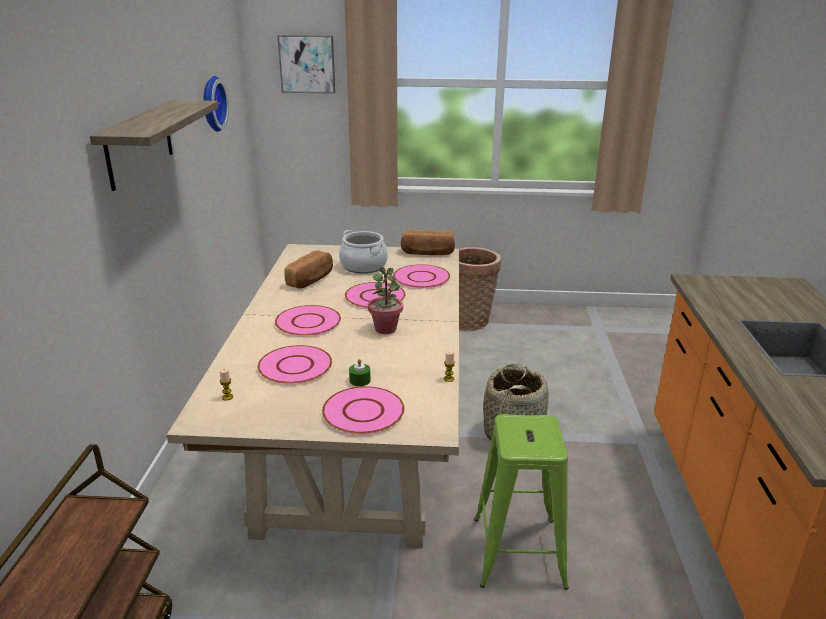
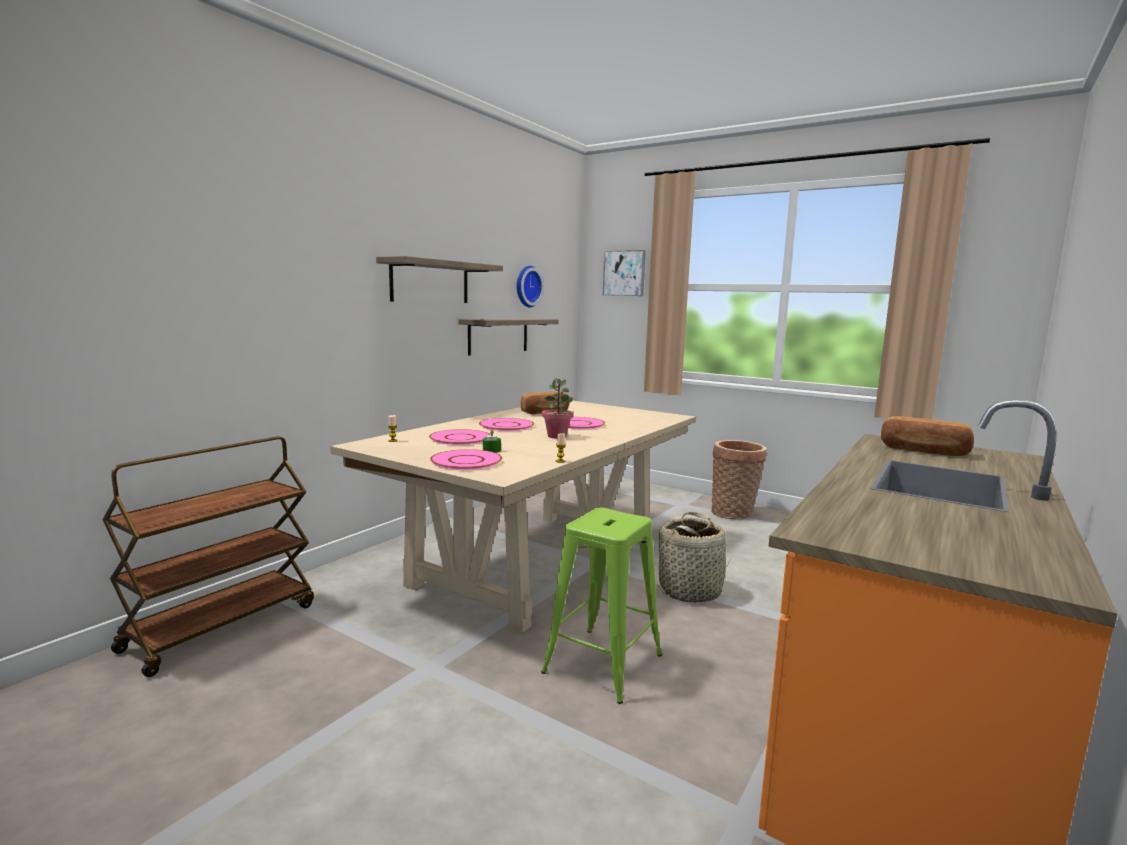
camera: 30 degrees right, 15 degrees down
cooking pot [339,230,388,274] -> none
pink plate [393,264,450,289] -> none
bread [401,230,455,255] -> bread moved to [881,416,974,456]
none -> shelf [459,318,559,356]

